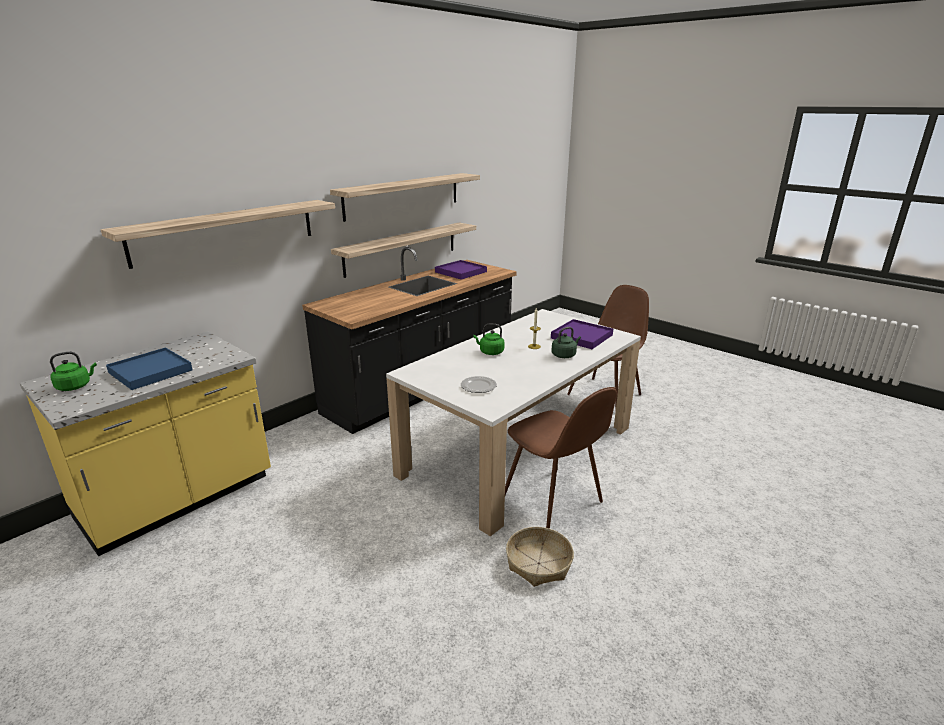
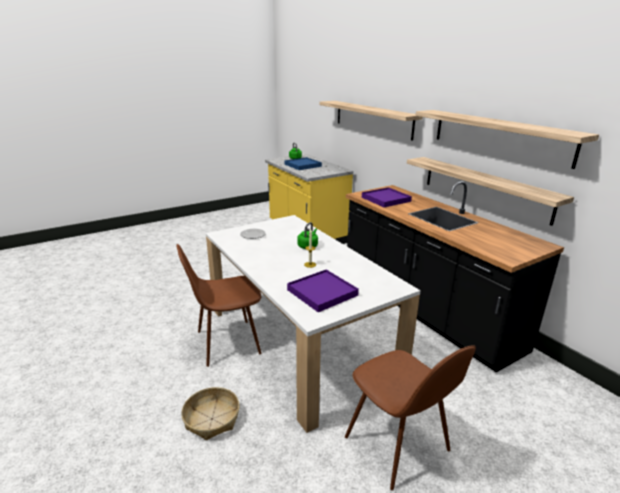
camera: 105 degrees right, 0 degrees up
purple tray [435,260,487,280] -> purple tray moved to [362,187,412,207]
basket [506,527,574,587] -> basket moved to [181,387,240,440]
green kettle [551,327,581,358] -> none

